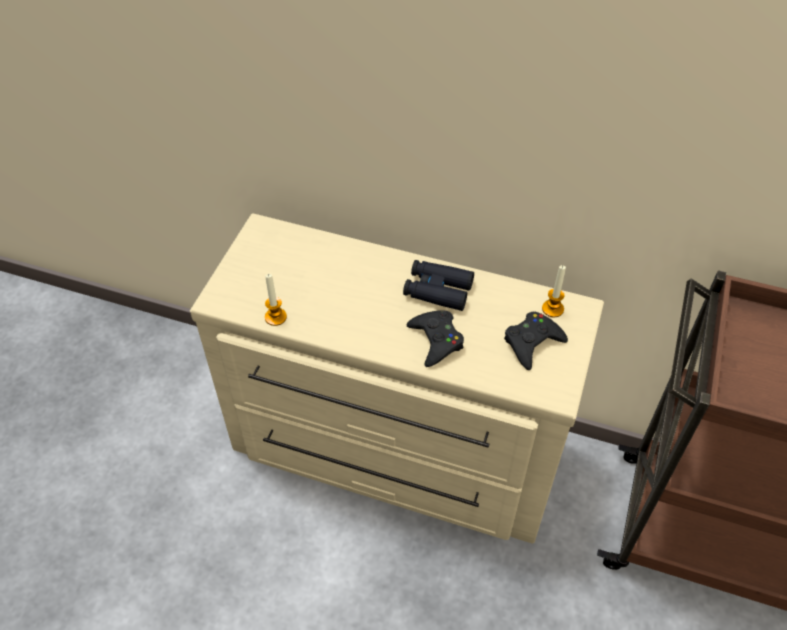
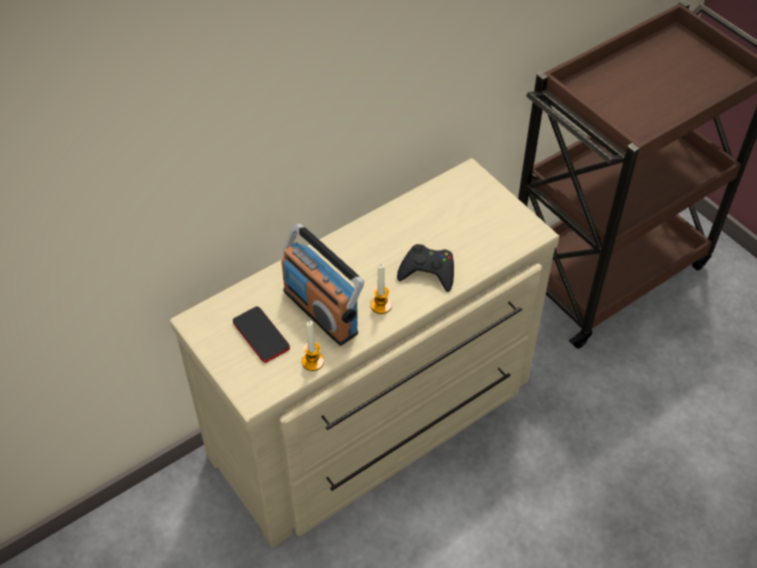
camera: 55 degrees left, 0 degrees up
black binoculars [403,260,474,311] -> none
black game controller [504,312,568,370] -> none
candle [542,265,566,317] -> candle moved to [370,264,392,314]
none -> phone [233,306,290,363]
none -> radio [281,224,364,346]

